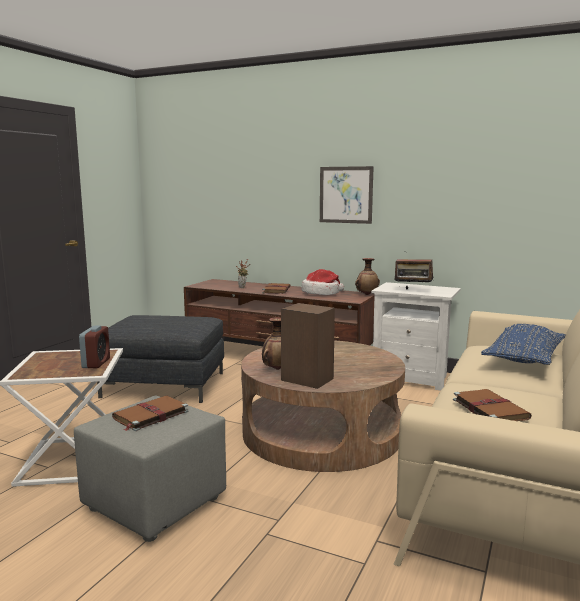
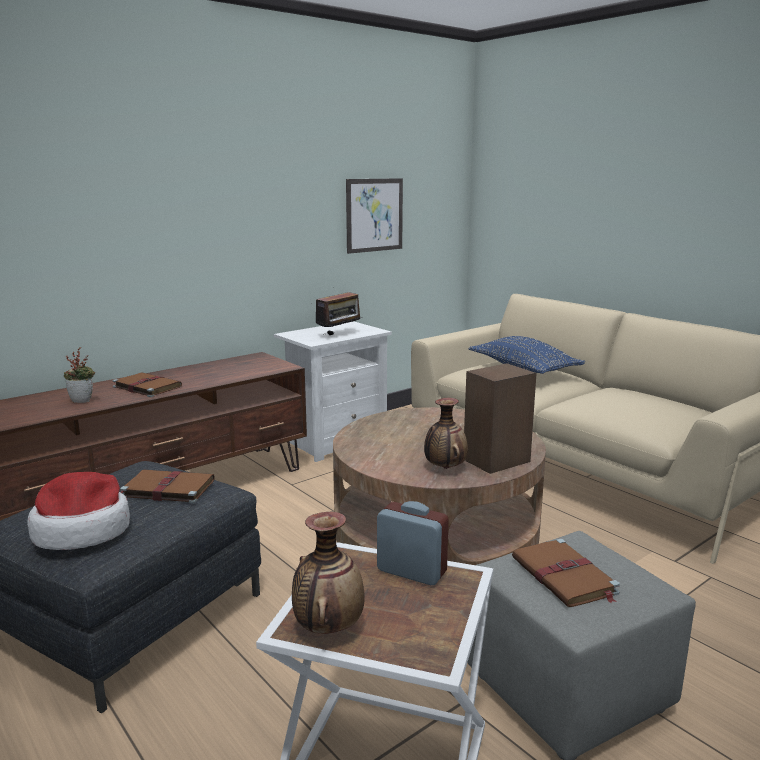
camera: 65 degrees left, 5 degrees up
hat [301,269,344,295] -> hat moved to [27,472,130,550]
picture [320,166,374,224] -> picture moved to [346,178,403,254]
vase [355,258,380,295] -> vase moved to [292,512,365,634]
brown book [453,389,532,421] -> brown book moved to [120,470,215,503]

